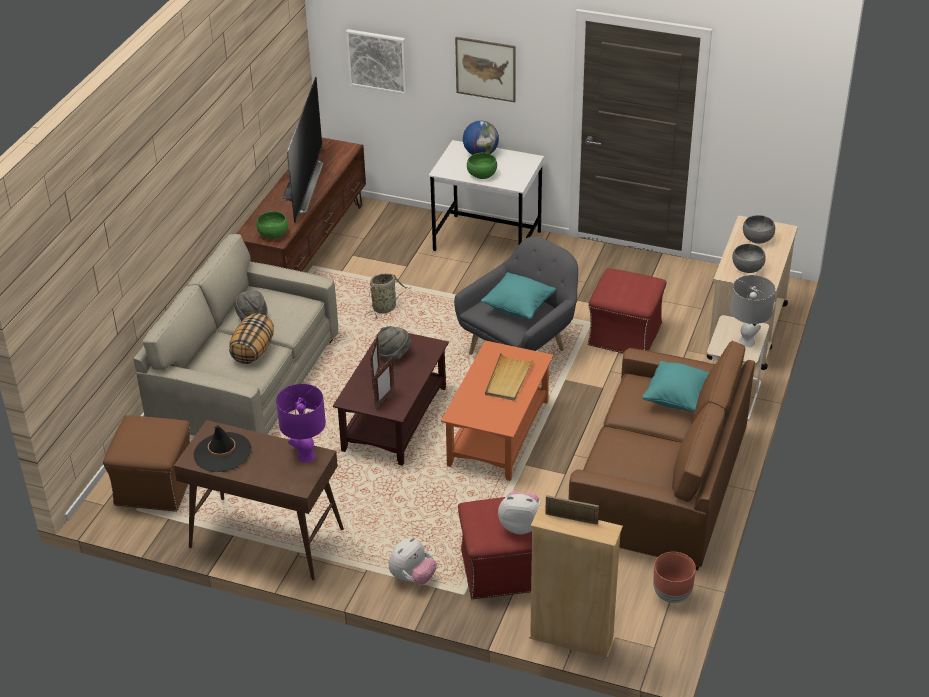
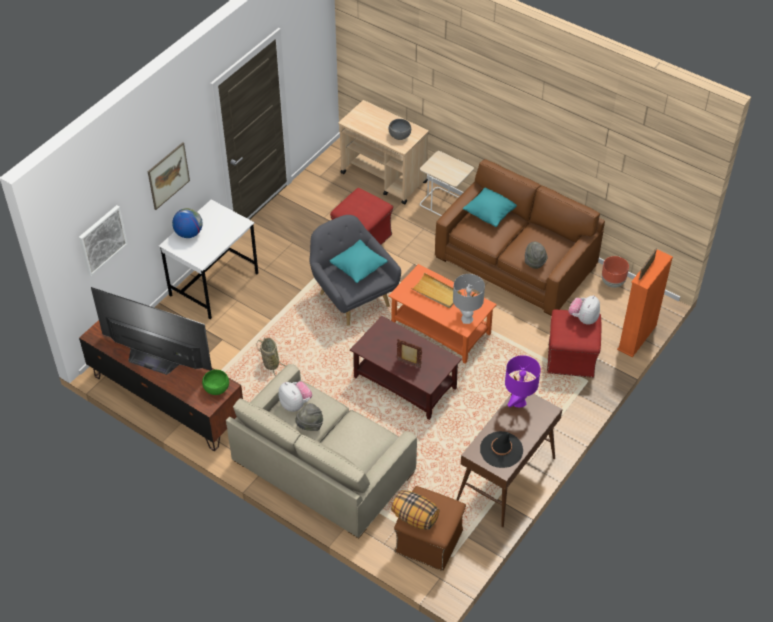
camera: 75 degrees left, 10 degrees up
pillow [229,313,274,364] -> pillow moved to [391,490,439,530]
picture frame [373,357,395,410] -> none
grey hat [378,326,411,362] -> grey hat moved to [525,242,548,269]
plush toy [389,537,437,584] -> plush toy moved to [278,381,312,412]
green bowl [467,153,497,179] -> none
beige bookcase [529,506,623,659] -> orange bookcase [617,249,673,357]
grey table lamp [730,275,776,347] -> grey table lamp moved to [453,274,485,324]
grey bowl [743,215,775,244] -> none

